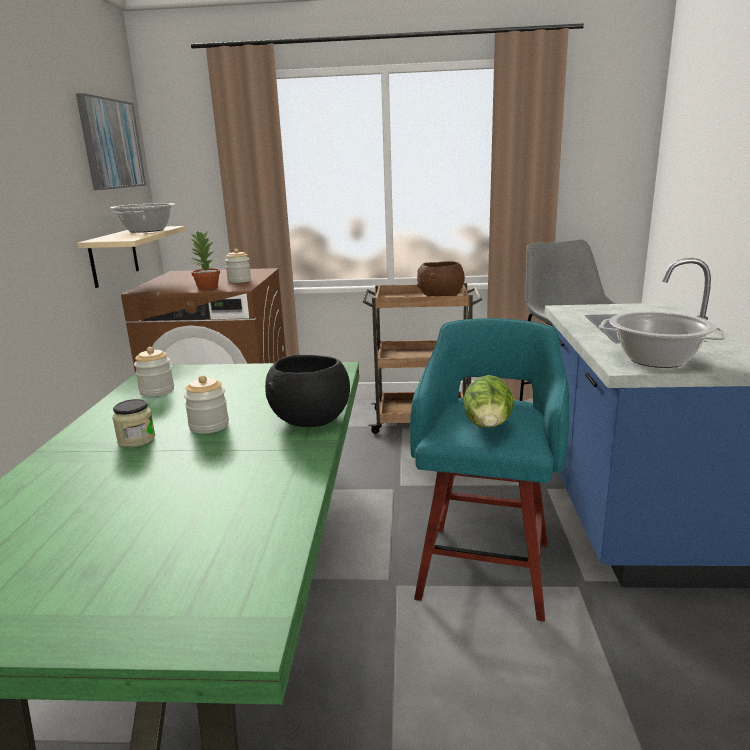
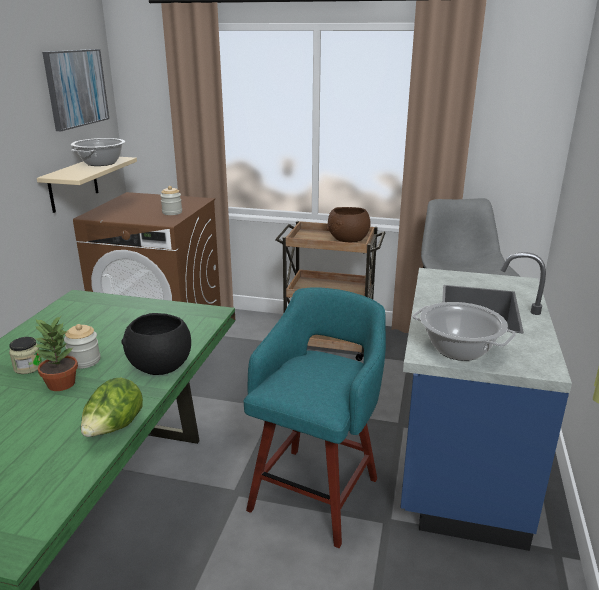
camera: 10 degrees right, 5 degrees up
jar [134,347,174,397] -> none
potted plant [189,231,220,289] -> potted plant moved to [34,316,78,391]
lettuce [463,375,514,428] -> lettuce moved to [81,378,143,437]

